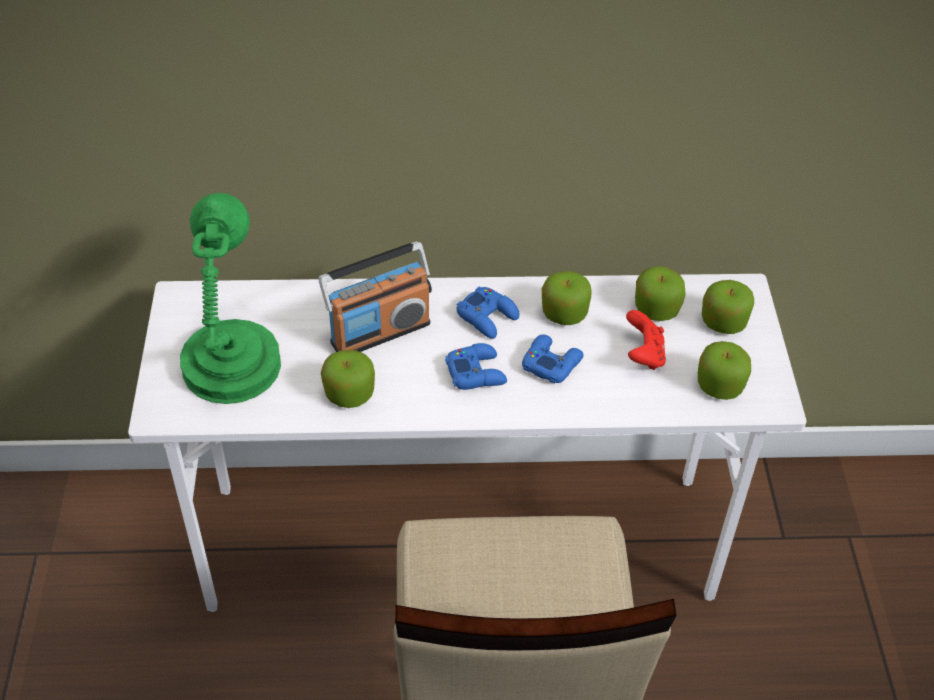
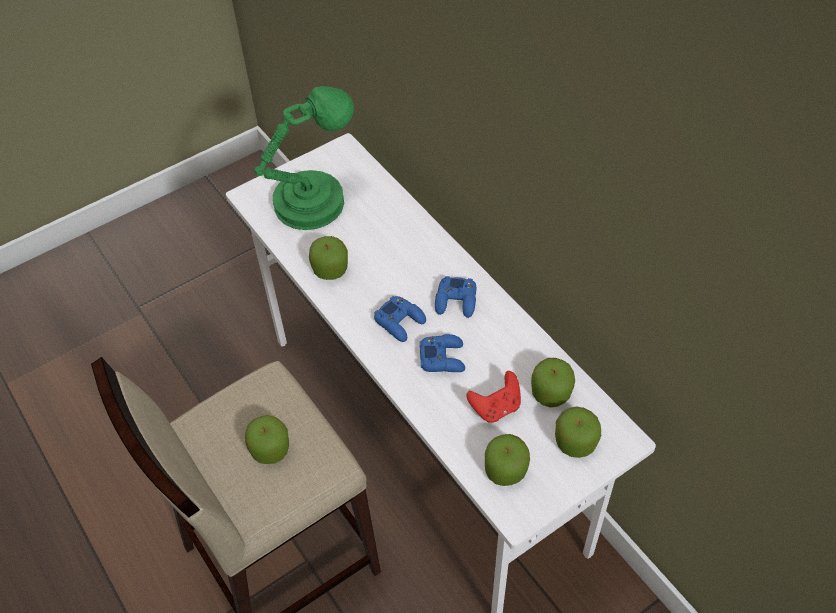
camera: 60 degrees right, 5 degrees up
radio [318,241,432,352] -> none
apple [542,271,591,325] -> apple moved to [245,415,289,464]

